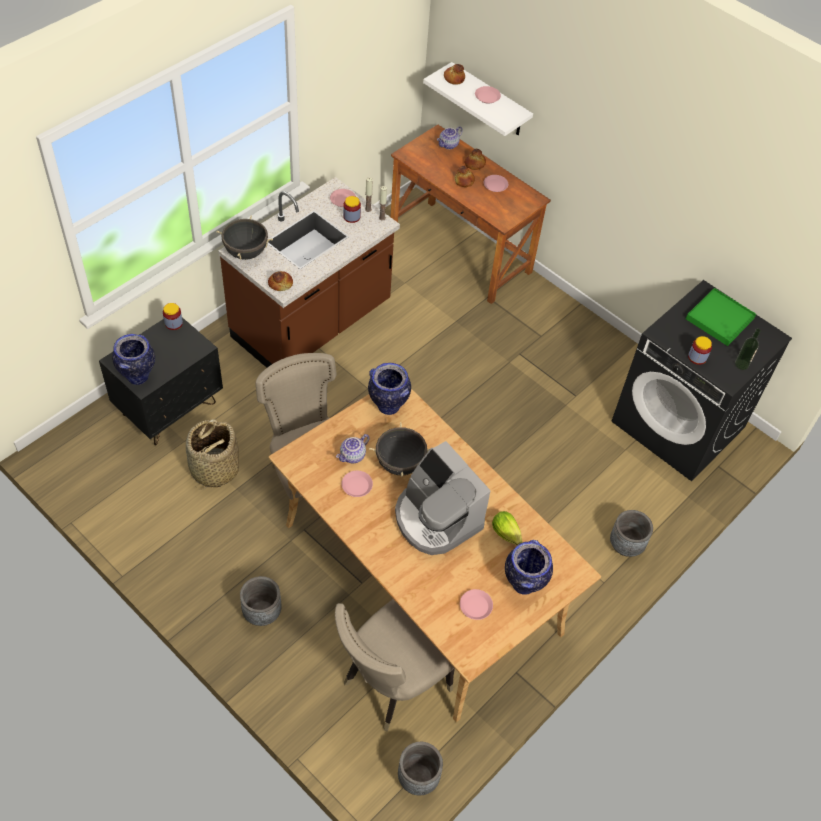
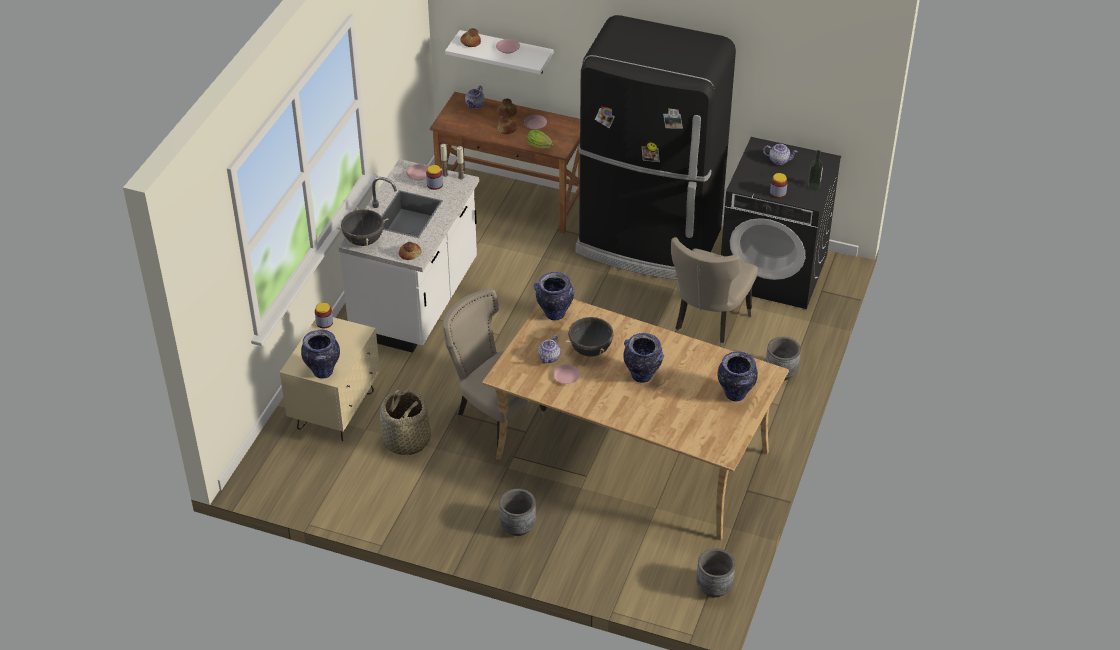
camera: 20 degrees left, 10 degrees down
black nightstand [99,317,223,445] -> beige nightstand [280,317,380,442]
brown counter [218,177,400,368] -> white counter [339,159,479,353]
beige chair [335,599,455,731] -> beige chair moved to [671,237,758,348]
coffee machine [395,441,491,555] -> vase [623,333,664,383]
pink plate [460,589,493,620] -> none
lettuce [492,511,522,545] -> lettuce moved to [527,129,554,149]
green tray [686,288,756,346] -> teapot [763,144,798,165]
none -> black fridge [576,15,736,280]

